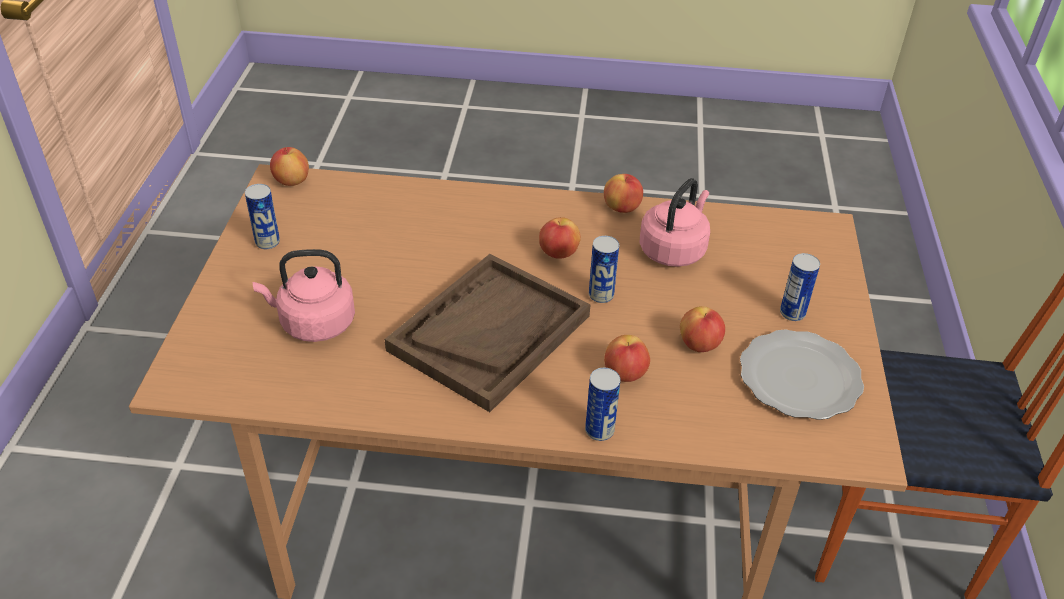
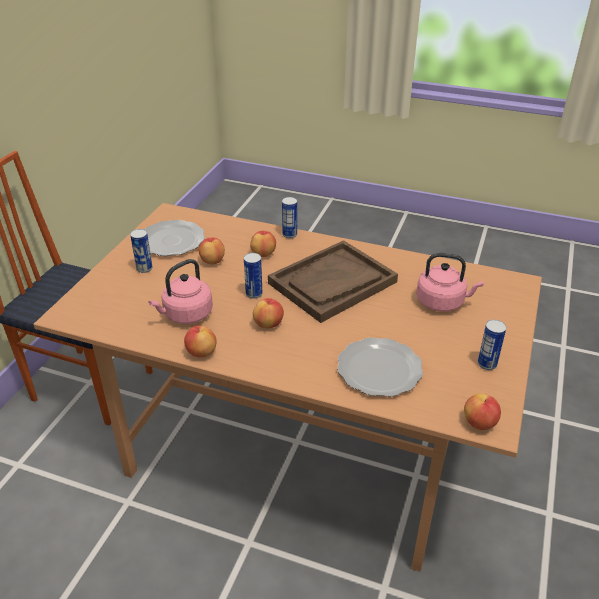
camera: 165 degrees left, 5 degrees down
none -> plate [337,337,423,397]

